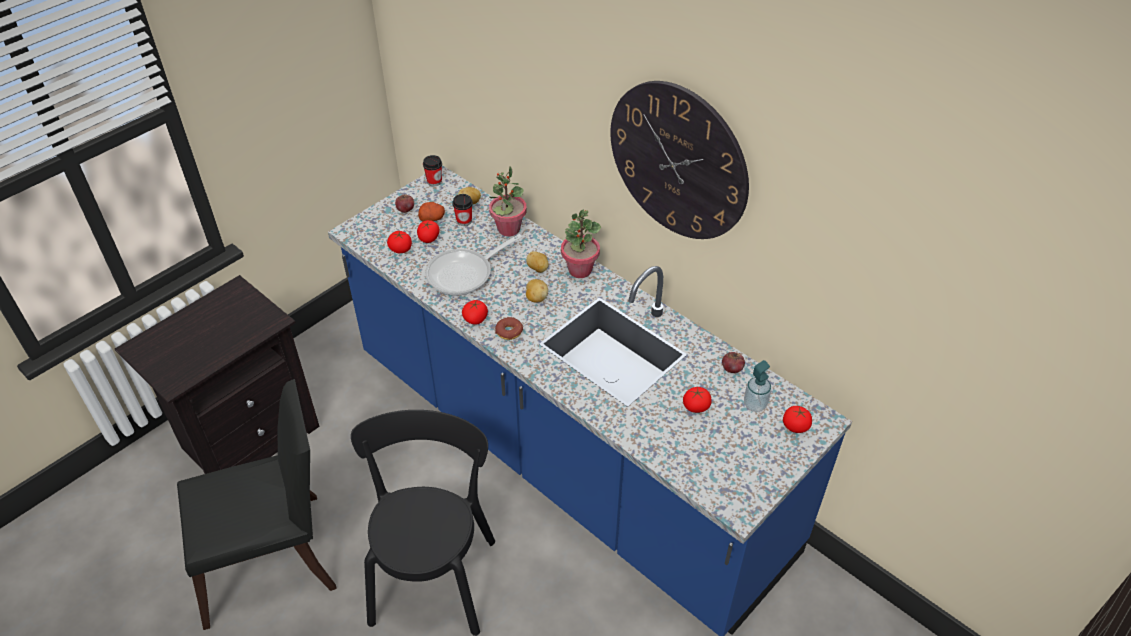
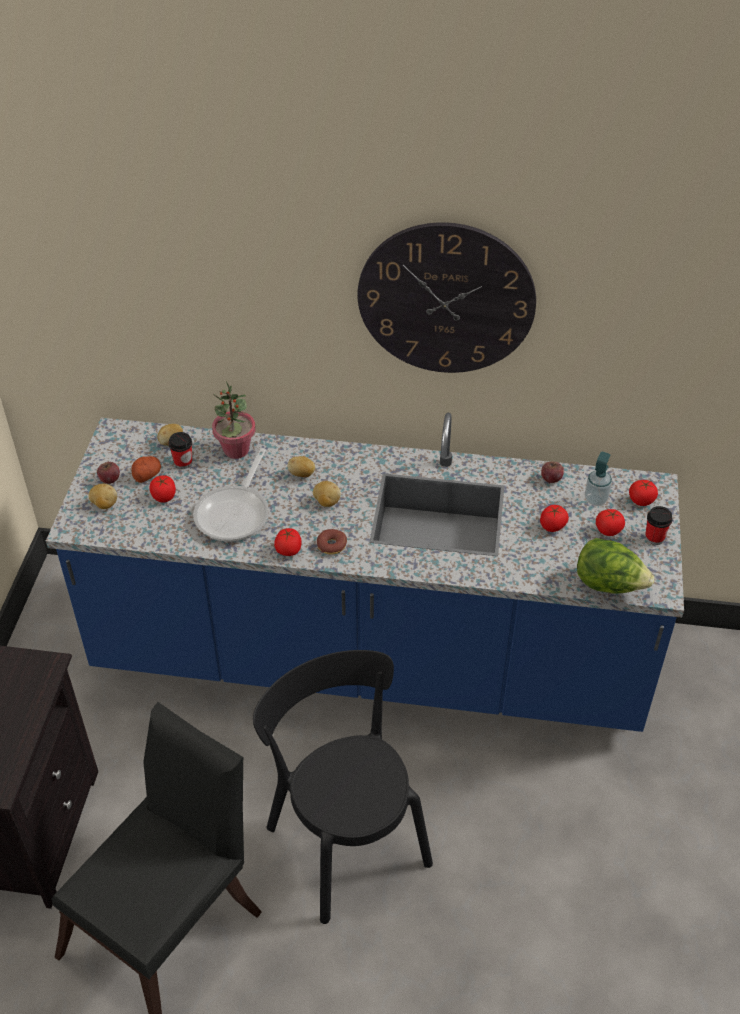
camera: 35 degrees left, 0 degrees up
tomato [387,231,412,253] -> tomato moved to [596,509,625,536]
cup [423,155,442,186] -> cup moved to [645,506,673,545]
potted plant [561,210,601,278] -> none
none -> potato [88,484,117,509]
none -> lettuce [577,538,654,594]

